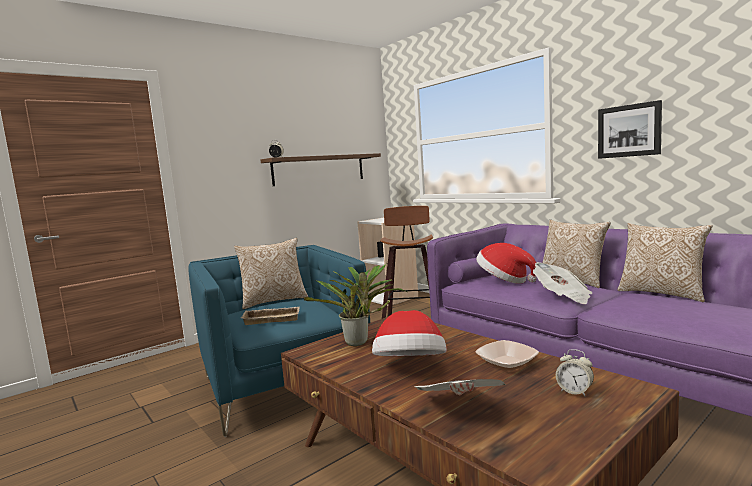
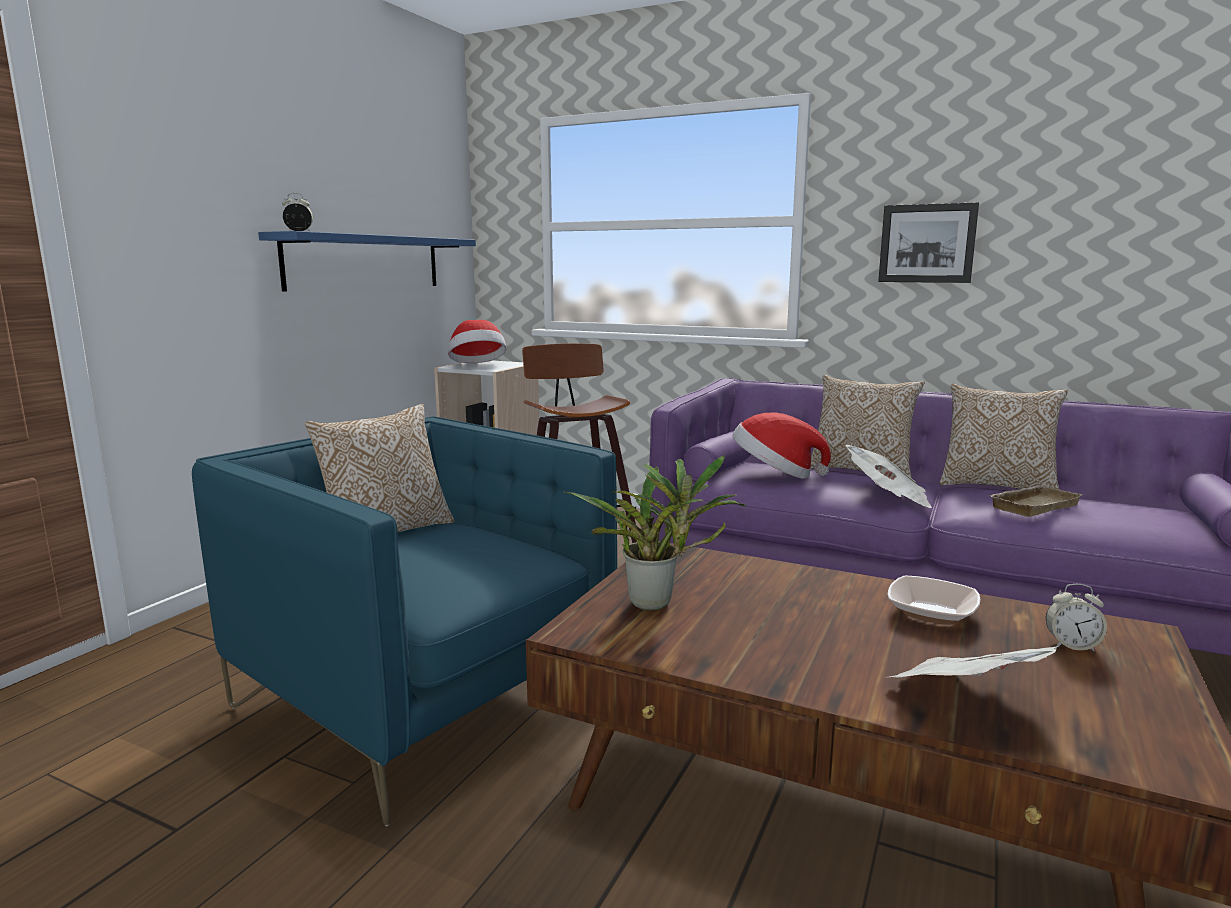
camera: 25 degrees left, 5 degrees up
beige tray [241,307,300,325] -> beige tray moved to [987,485,1083,517]
brown shelf [261,153,381,186] -> blue shelf [258,231,476,292]
hat [372,310,447,356] -> hat moved to [448,320,507,363]

